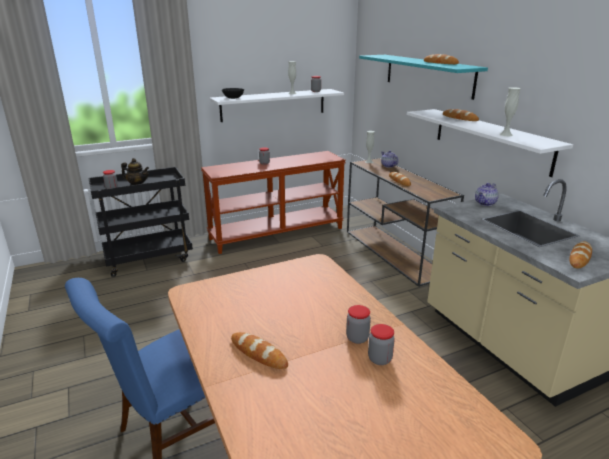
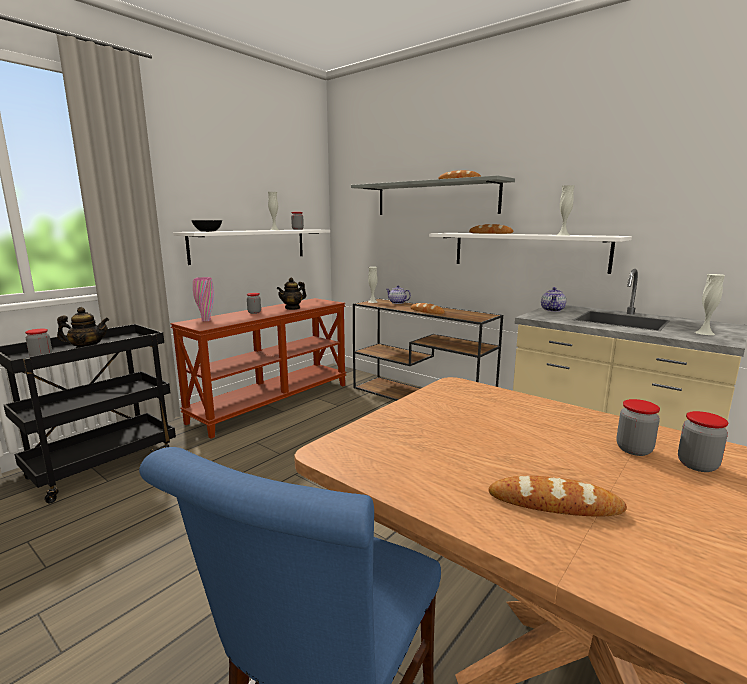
camera: 25 degrees left, 10 degrees down
turquoise shelf [359,55,488,100] -> grey shelf [351,175,515,215]
bread [570,242,592,268] -> white vase [695,274,725,335]
none -> pink vase [193,277,214,321]
none -> teapot [277,277,306,310]

